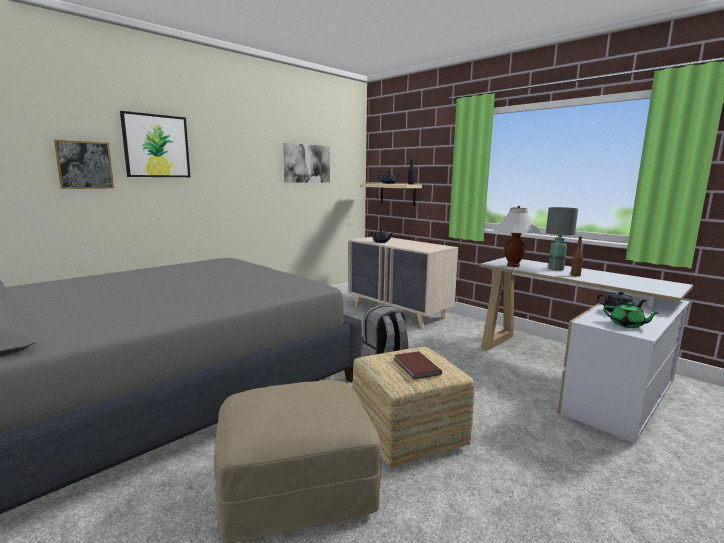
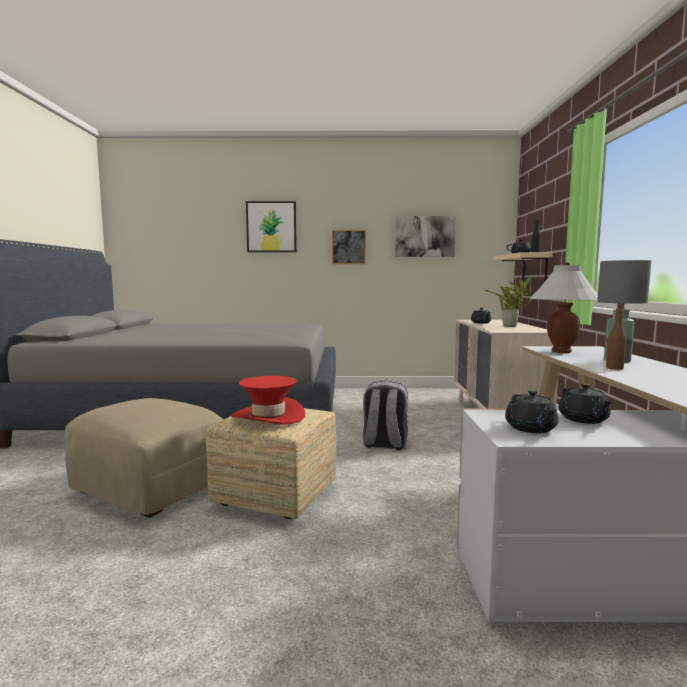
camera: 45 degrees right, 5 degrees down
picture [54,140,114,189] -> picture moved to [332,230,366,264]
brown book [394,351,442,379] -> red hat [231,376,305,425]
green teapot [603,302,659,328] -> black teapot [505,390,559,433]
none -> potted plant [484,278,537,327]

